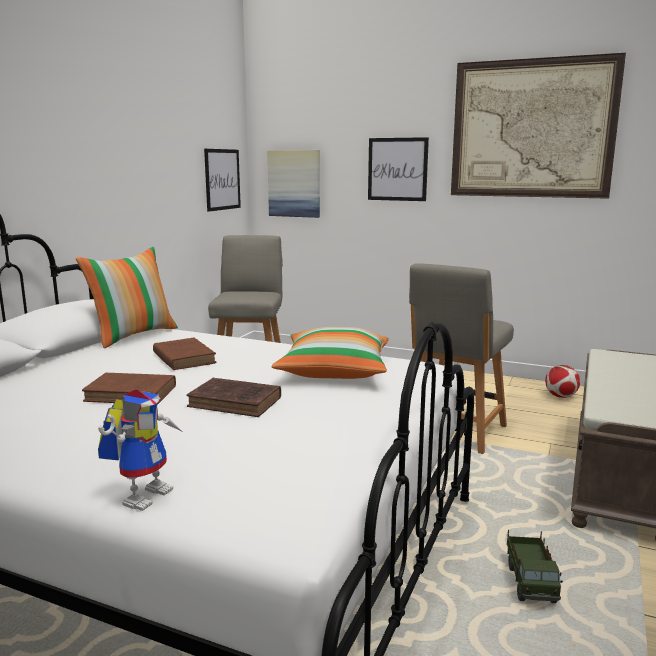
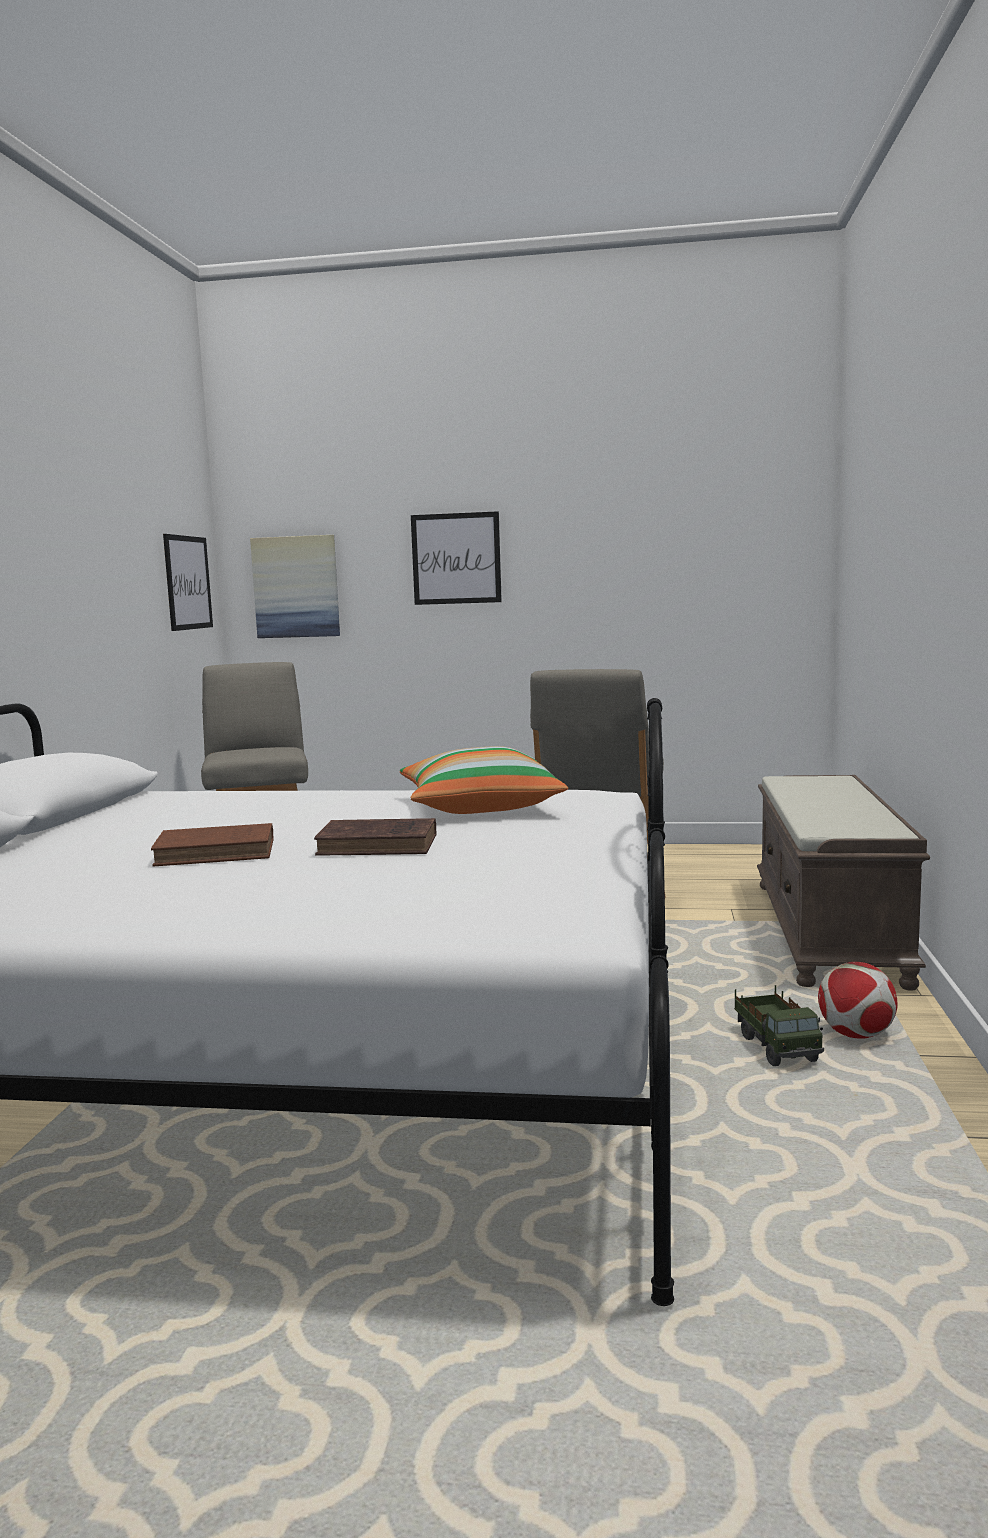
camera: 15 degrees left, 5 degrees down
pillow [76,247,178,348] -> none
toy robot [98,390,183,511] -> none
brown book [153,338,217,370] -> none
picture [451,53,626,199] -> none
football [545,365,580,398] -> football moved to [818,962,897,1039]

